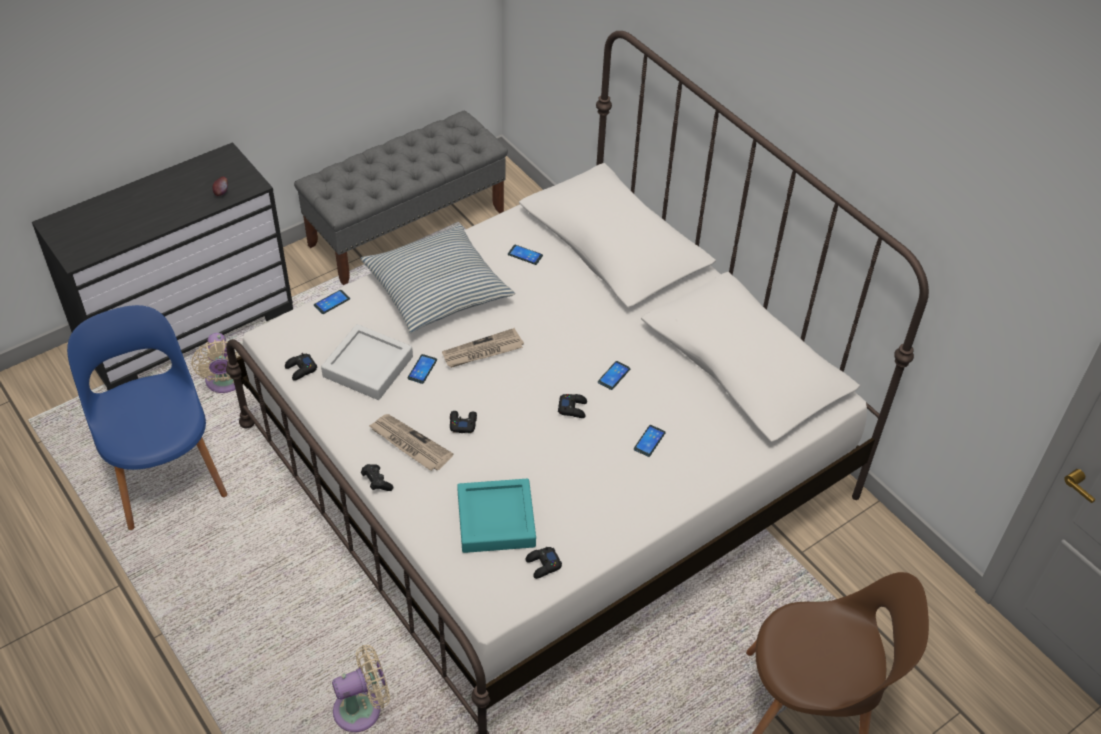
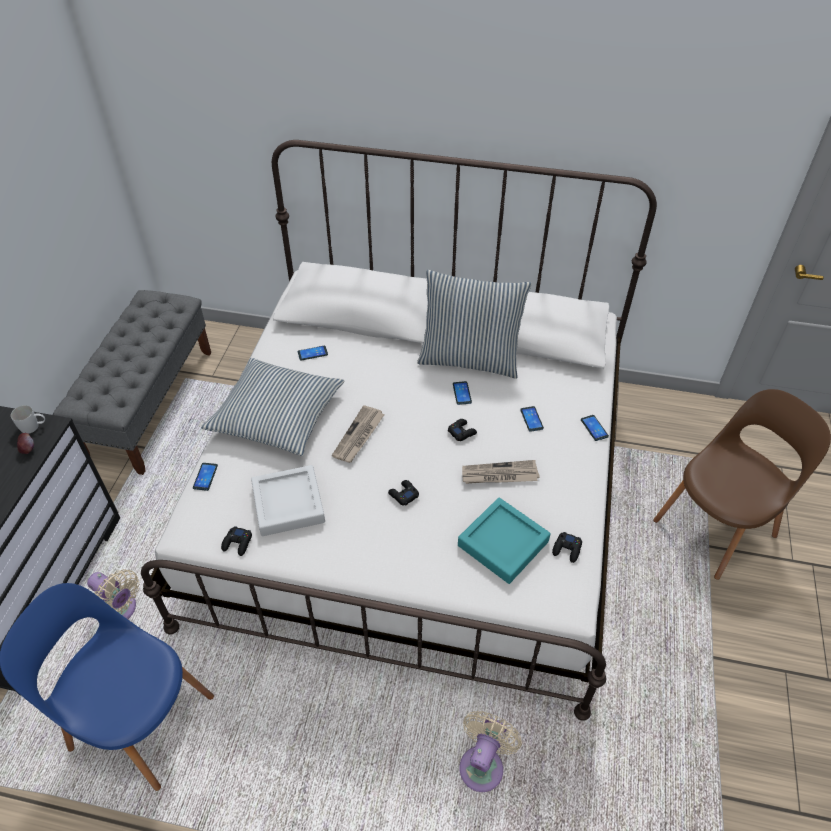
camera: 40 degrees left, 0 degrees up
black game controller [361,464,393,491] -> none
newspaper [368,414,453,471] -> newspaper moved to [462,460,540,484]
phone [408,354,437,384] -> phone moved to [581,415,609,441]
none -> white mug [11,405,45,434]
none -> pillow [417,270,532,379]

